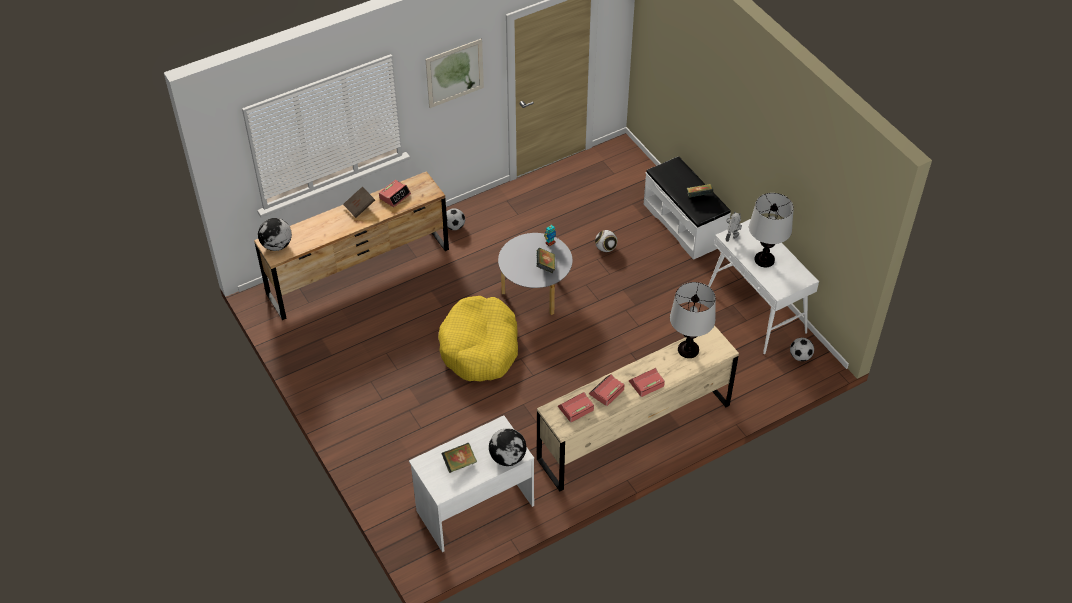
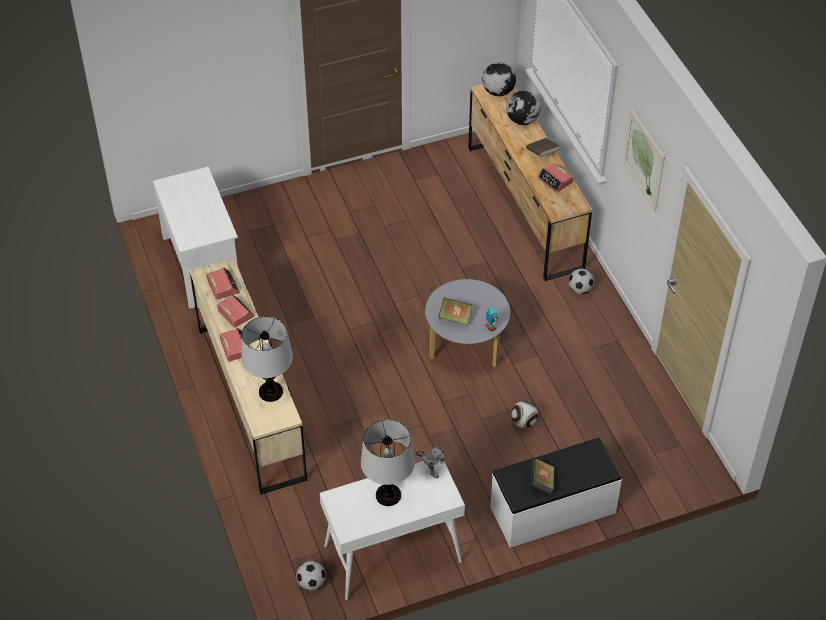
camera: 100 degrees right, 0 degrees up
yellow dog bed [438,296,518,382] -> none
book [441,443,477,473] -> none
globe [489,428,526,466] -> globe moved to [506,91,541,125]

